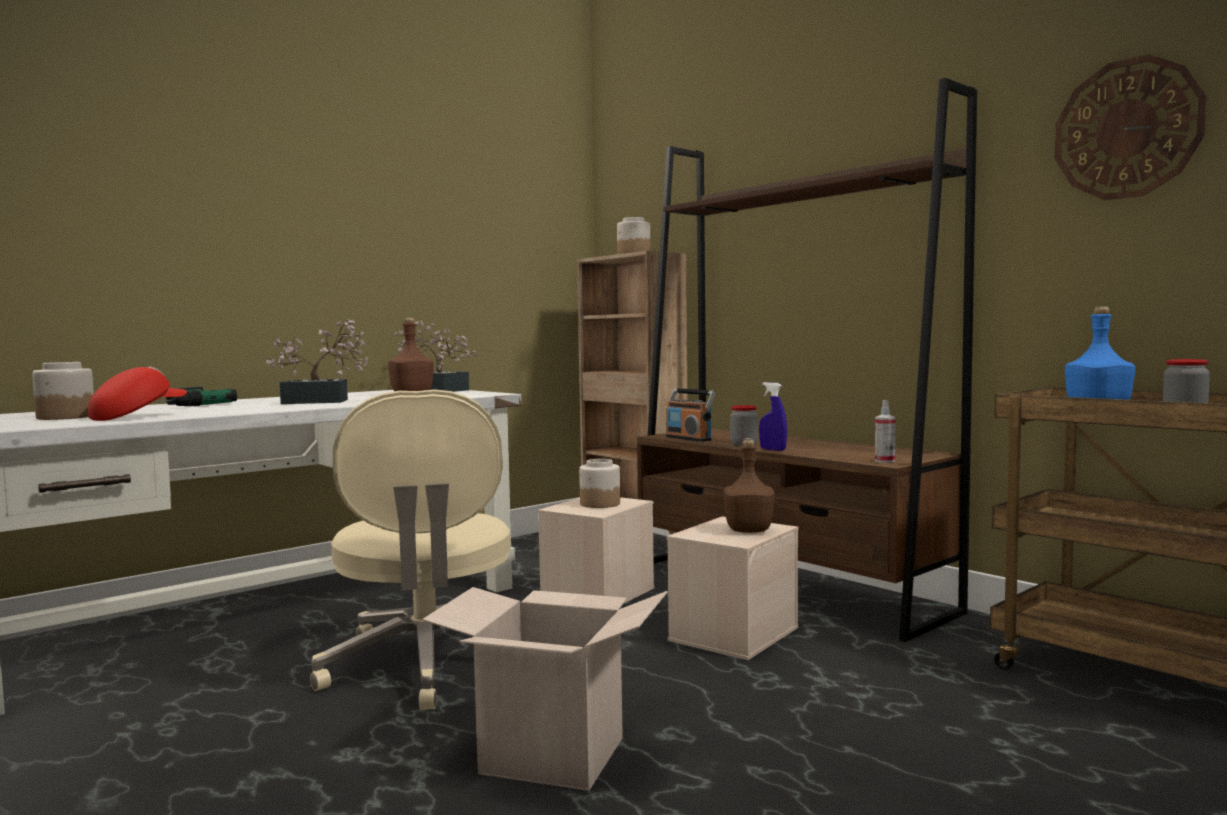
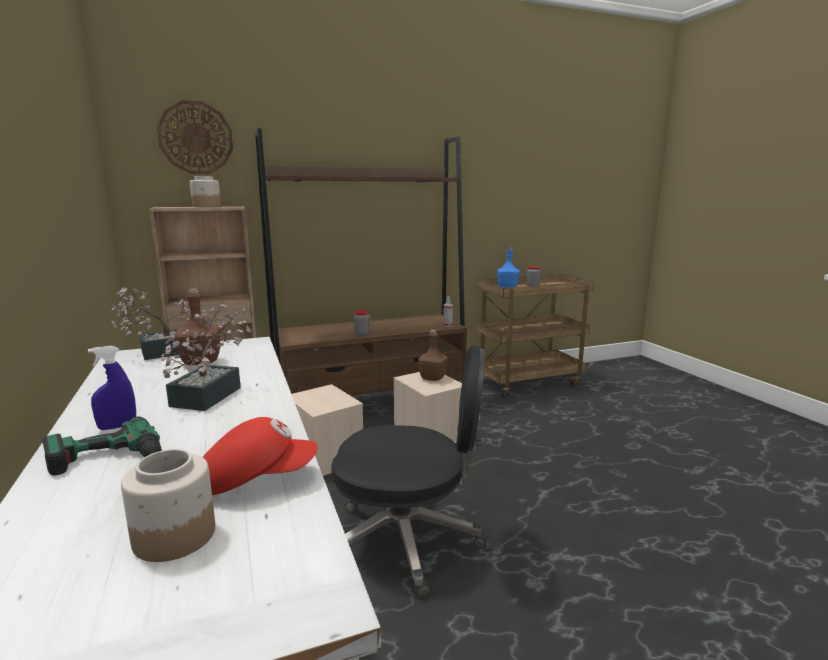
camera: 70 degrees left, 10 degrees up
red cap [88,367,187,421] -> red cap turned 120 degrees clockwise [203,417,318,495]
beige office chair [310,390,511,710] -> black office chair [331,346,488,598]
cardboard box [422,587,668,791] -> none
jar [579,459,620,508] -> none
radio [666,388,715,442] -> none
blue spray bottle [759,382,787,451] -> blue spray bottle moved to [88,346,136,430]
wall clock [1055,54,1207,200] -> wall clock moved to [157,100,233,174]

